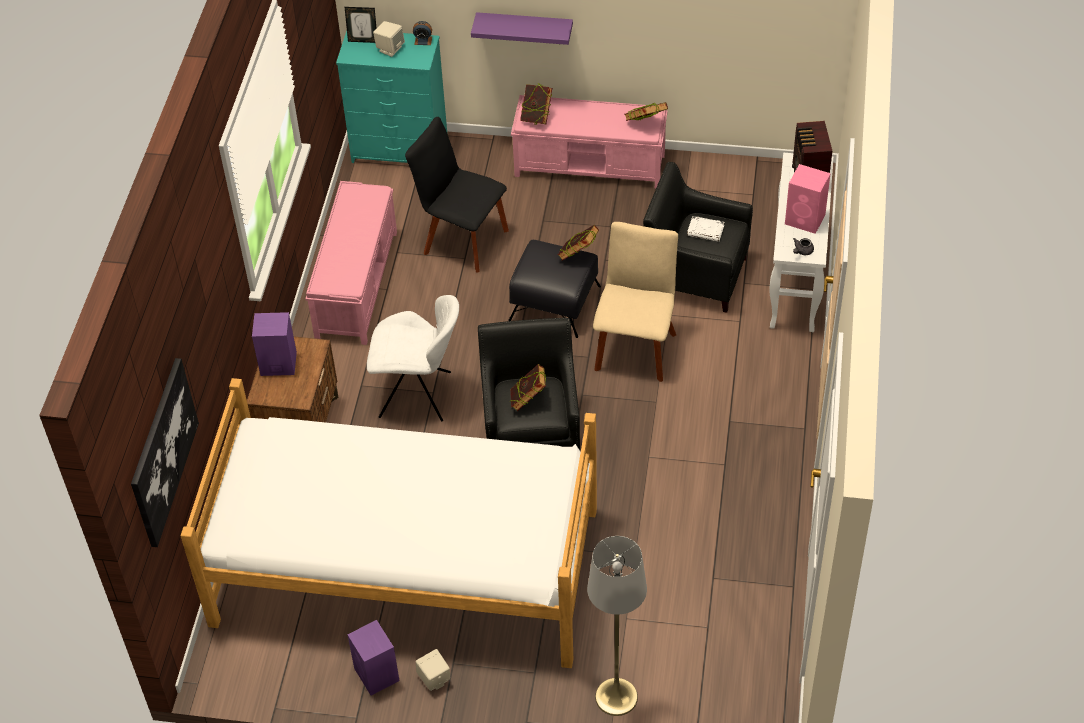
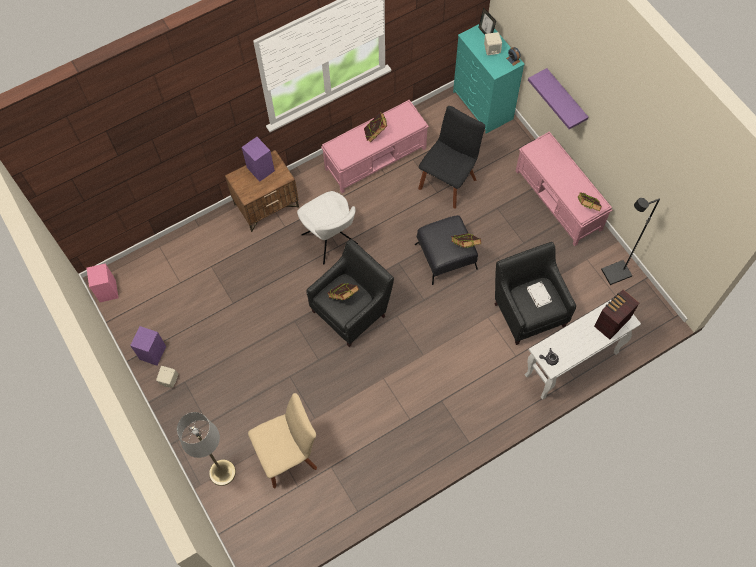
camera: 50 degrees right, 15 degrees up
picture [131,358,199,547] -> none
bed [180,378,597,668] -> none
black chair [405,117,509,272] -> black chair turned 45 degrees clockwise [418,106,485,209]
book [520,83,552,125] -> book moved to [364,112,387,143]
beige chair [593,222,678,382] -> beige chair moved to [248,393,317,489]
pink speaker [785,164,831,234] -> pink speaker moved to [87,263,118,302]
none -> black floor lamp [601,198,660,285]

